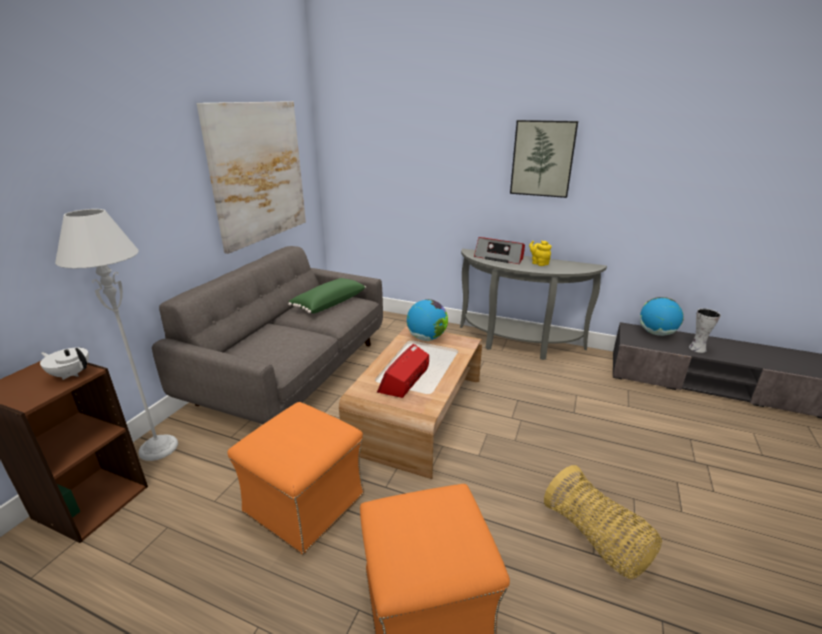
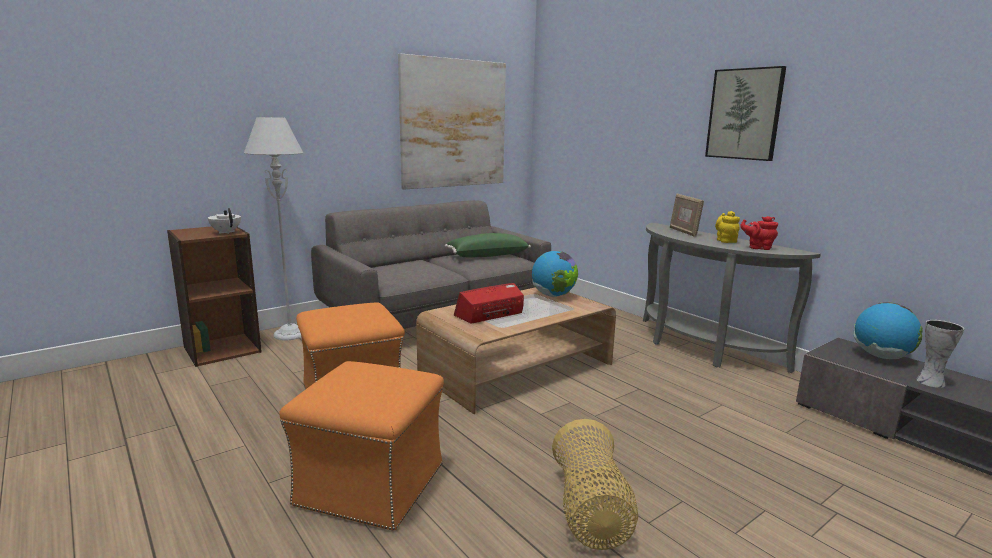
camera: 30 degrees right, 10 degrees down
radio [474,237,525,264] -> picture frame [670,194,704,237]
none -> red teapot [740,216,778,250]

